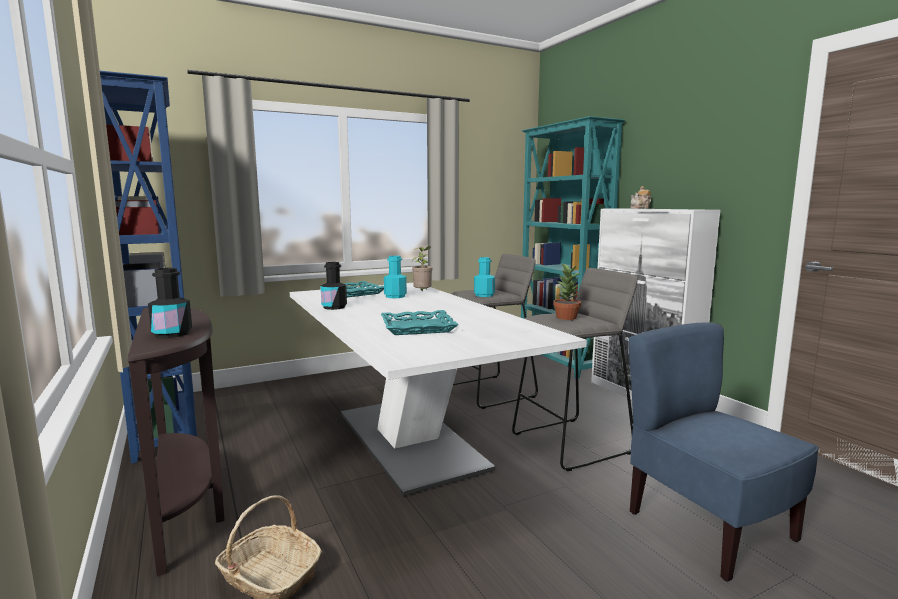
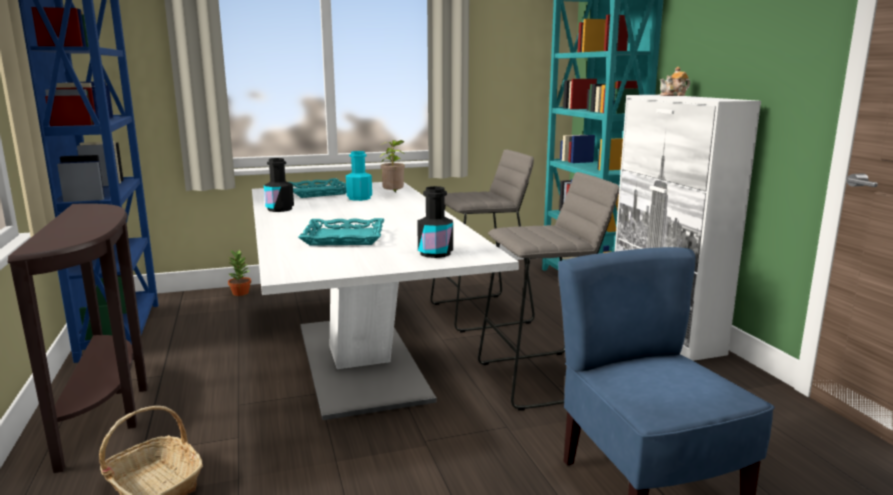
camera: 10 degrees right, 5 degrees up
black bottle [148,268,192,338] -> black bottle moved to [417,186,453,258]
turquoise bottle [474,257,495,297] -> none
potted plant [553,263,581,320] -> potted plant moved to [228,249,251,296]

